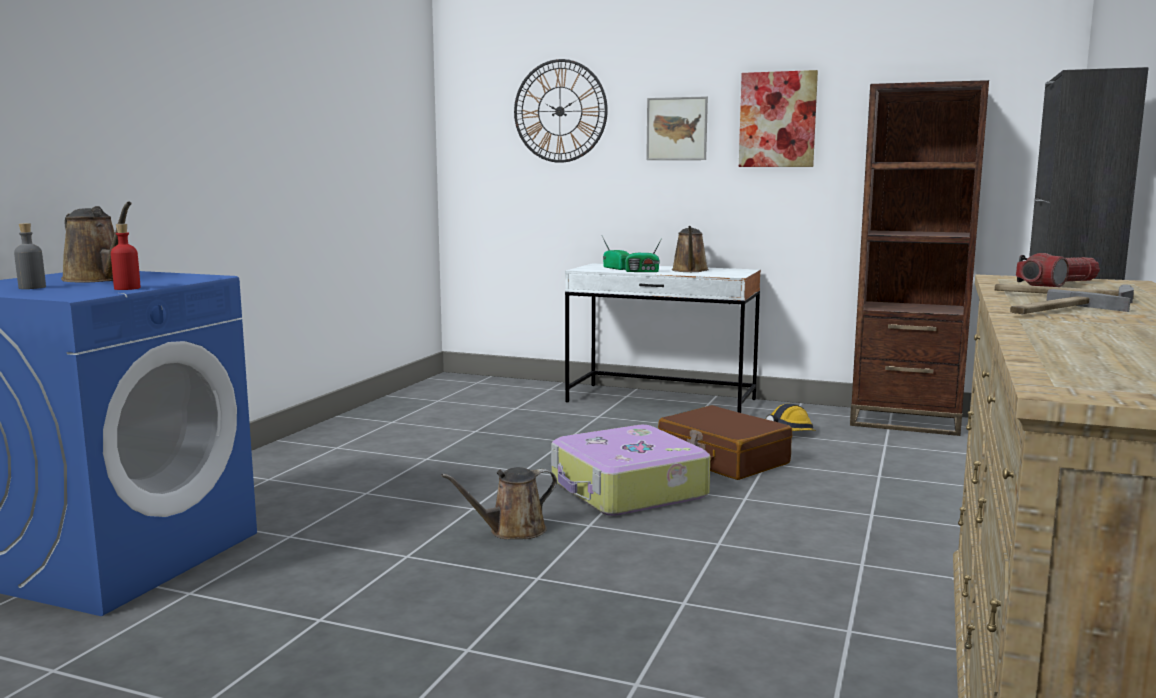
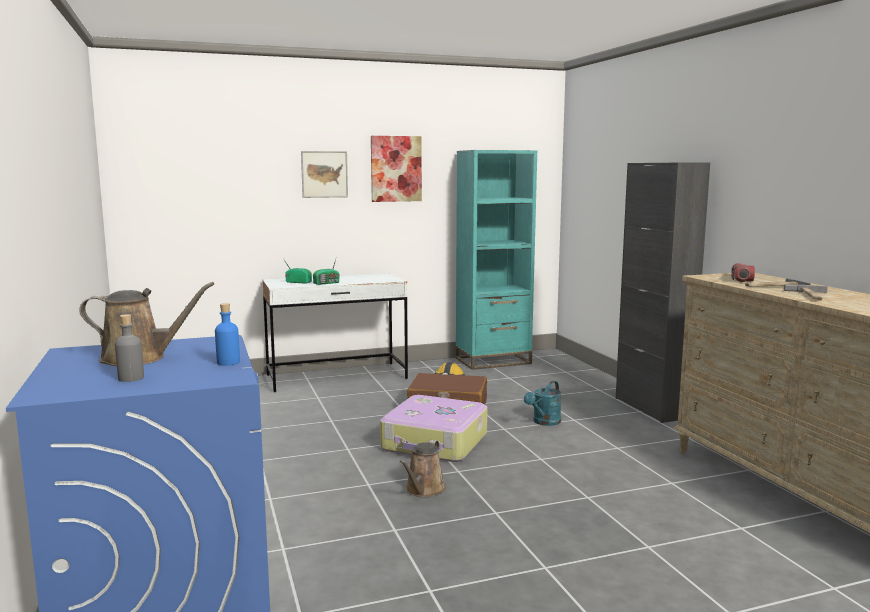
camera: 40 degrees left, 0 degrees up
red bottle [111,224,140,290] -> blue bottle [215,303,240,365]
wall clock [514,59,608,163] -> none
brown watering can [672,226,709,272] -> none
brown bookcase [850,80,989,436] -> turquoise bookcase [455,150,537,370]
none -> turquoise watering can [524,381,561,426]

